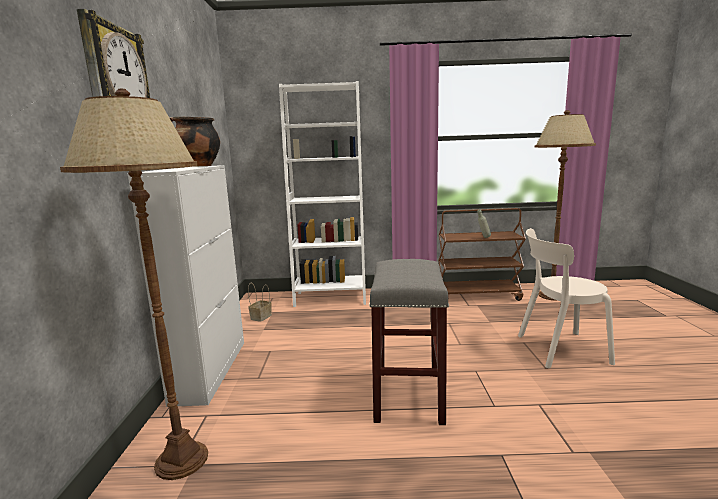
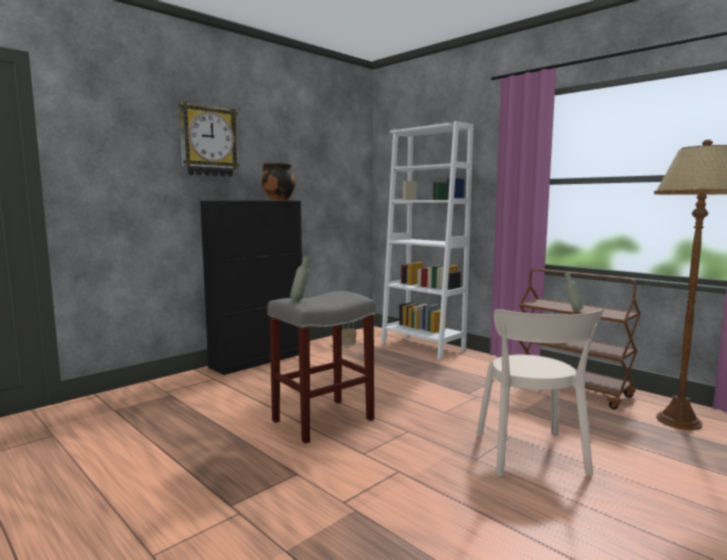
camera: 45 degrees right, 5 degrees down
brown floor lamp [60,89,208,480] -> none
white cabinet [127,165,244,407] -> black cabinet [200,201,303,375]
beige chair [518,228,615,368] -> beige chair turned 135 degrees counterclockwise [476,309,604,476]
none -> grey bottle [290,255,310,301]

